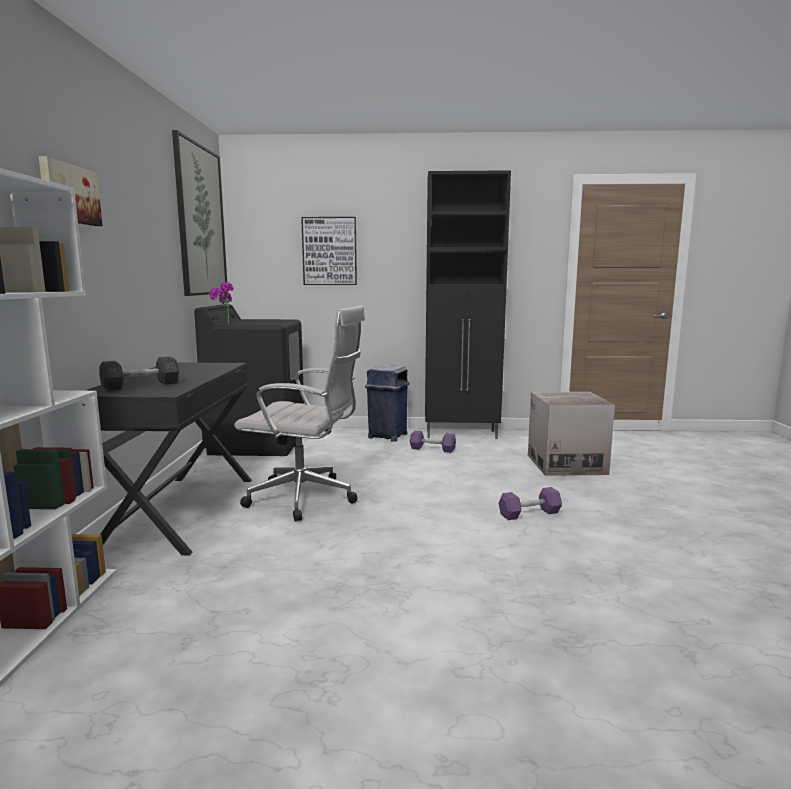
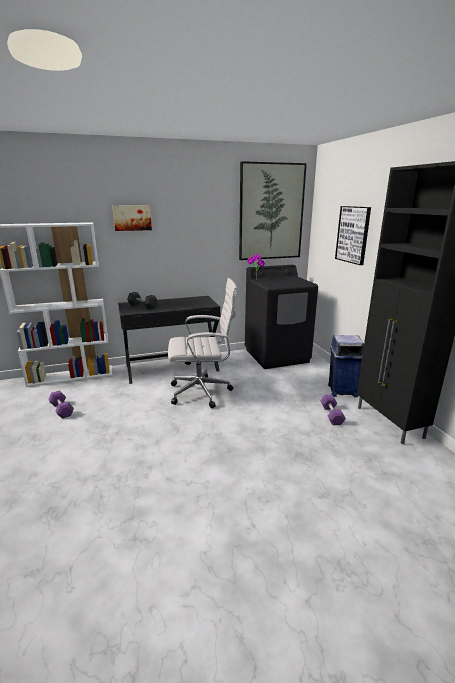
camera: 70 degrees right, 10 degrees up
white office chair [234,305,365,522] -> white office chair turned 90 degrees counterclockwise [168,278,238,408]
purple dumbbell [499,487,562,520] -> purple dumbbell moved to [48,391,74,419]
cardboard box [528,392,615,476] -> none

